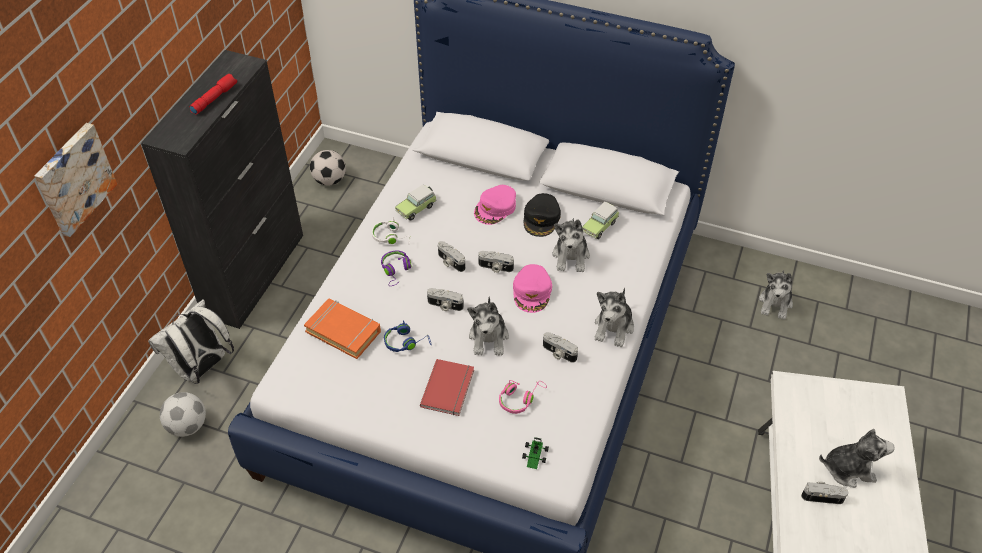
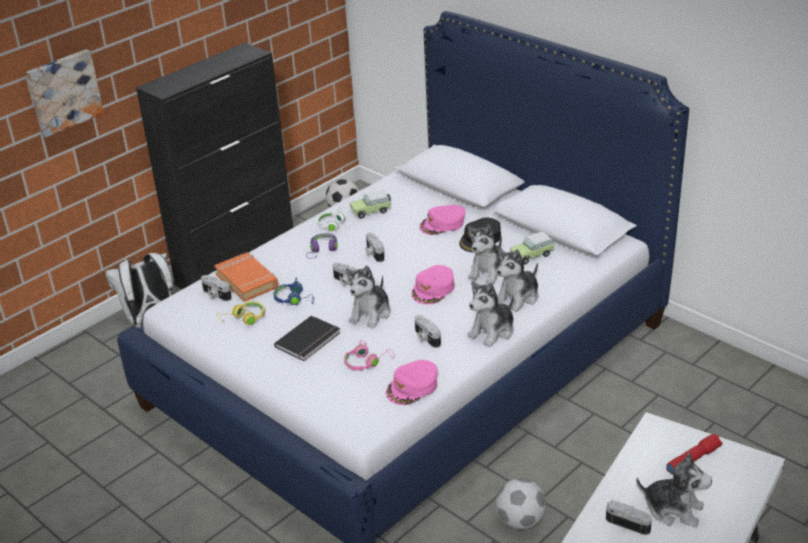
camera: 25 degrees right, 15 degrees down
football [160,392,206,437] -> football moved to [496,478,546,529]
red flashlight [189,74,237,115] -> red flashlight moved to [666,434,723,475]
red book [420,359,474,416] -> black book [274,316,340,361]
camera [478,251,514,273] -> camera moved to [201,275,232,301]
toy car [522,437,549,469] -> none
plush toy [759,270,793,320] -> plush toy moved to [497,249,538,312]
none -> yellow headphones [216,301,265,325]
none -> pink cap [386,360,438,405]

